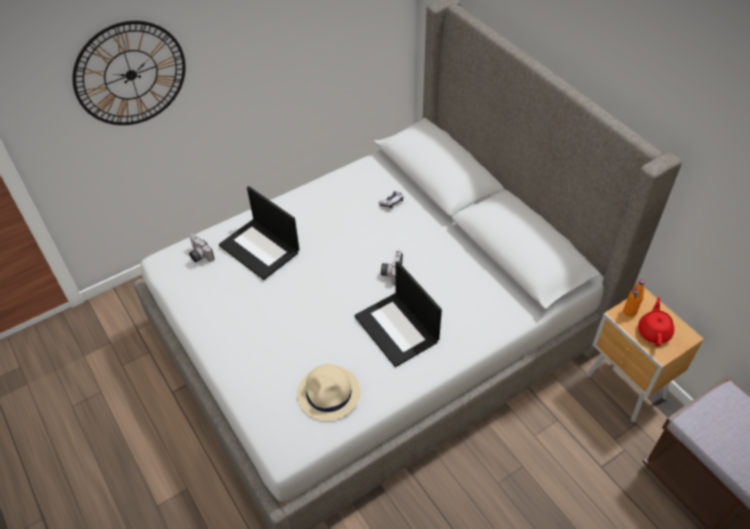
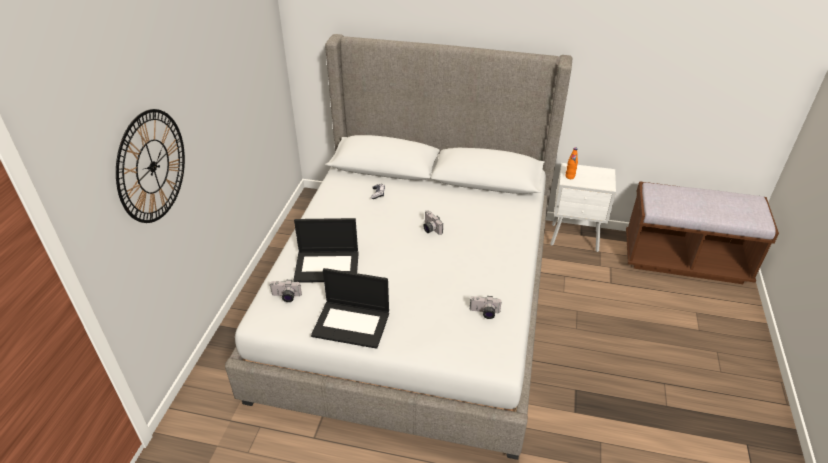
camera: 45 degrees left, 10 degrees down
beige hat [297,364,361,421] -> camera [470,296,502,319]
laptop [354,261,442,367] -> laptop moved to [311,268,389,349]
brown nightstand [586,288,704,422] -> white nightstand [550,163,616,252]
red teapot [638,297,674,347] -> none

